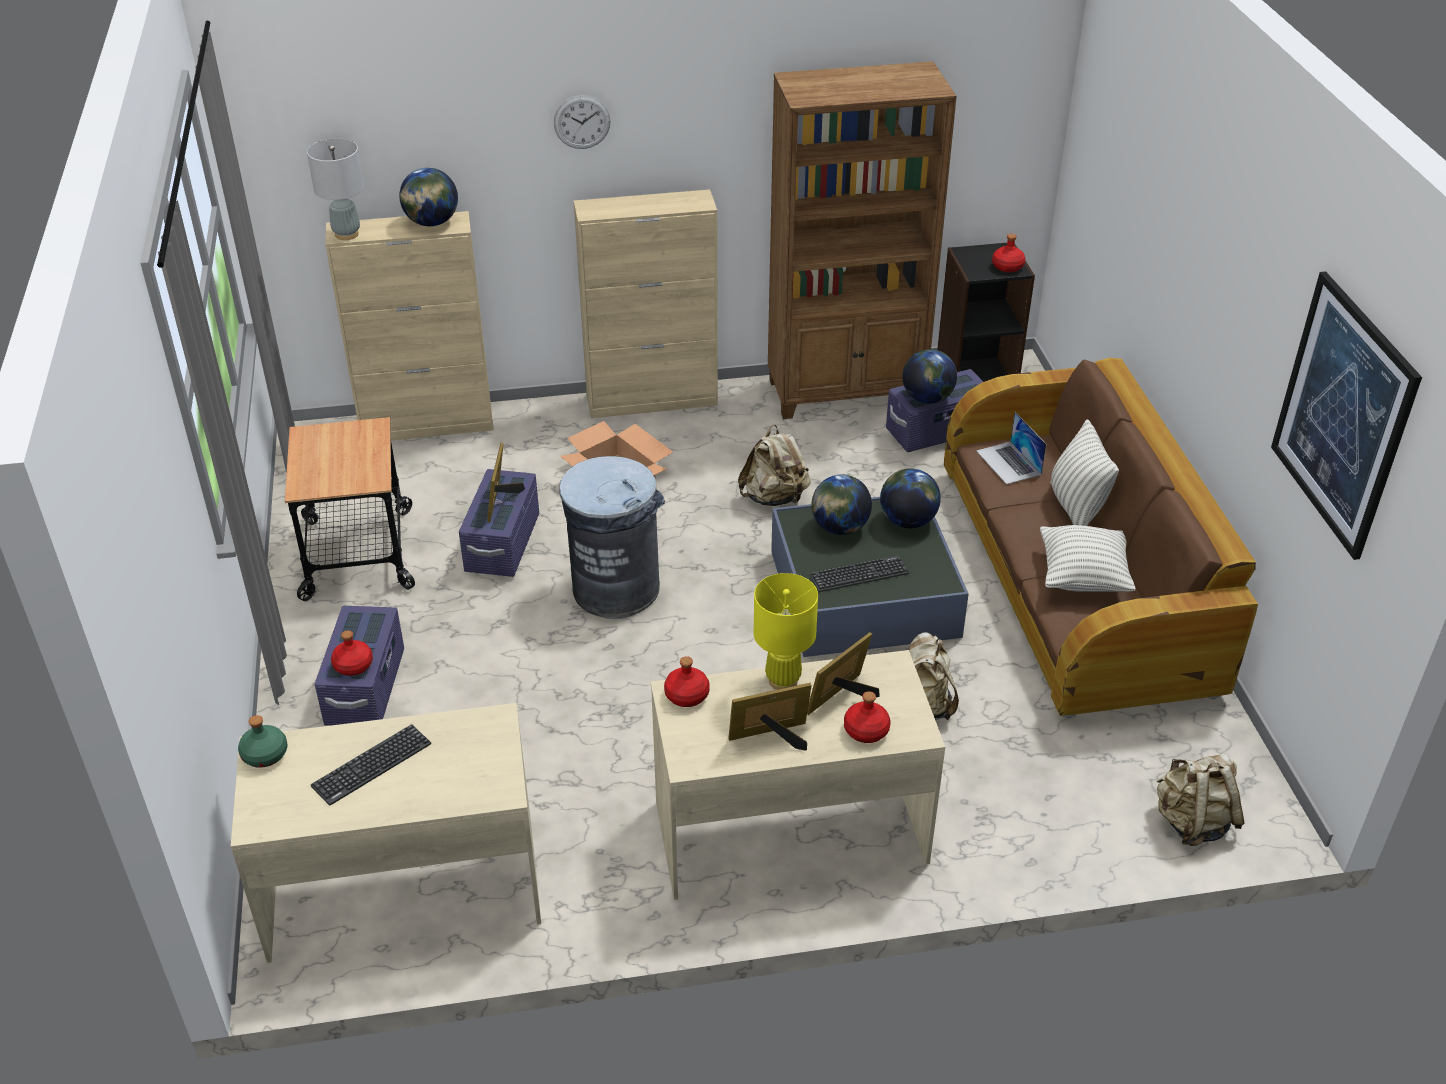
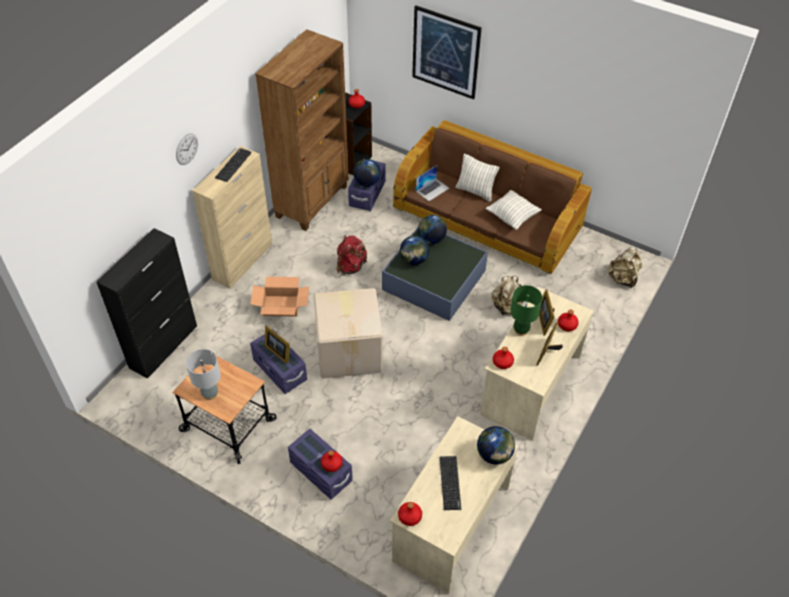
camera: 50 degrees left, 10 degrees up
green bottle [238,715,287,768] -> red bottle [398,502,422,526]
grey table lamp [307,138,364,240] -> grey table lamp moved to [186,349,221,400]
beige cabinet [325,211,494,440] -> black cabinet [96,228,197,379]
globe [399,168,458,226] -> globe moved to [477,426,515,465]
grey trash can [559,456,665,619] -> cardboard box [313,288,383,379]
beige backpack [738,425,811,506] -> red backpack [336,235,367,276]
yellow table lamp [754,573,818,690] -> green table lamp [510,285,542,336]
keyboard [809,555,909,592] -> keyboard moved to [215,148,252,182]
laptop [977,412,1047,485] -> laptop turned 60 degrees counterclockwise [416,165,449,201]
picture [1271,271,1422,560] -> picture moved to [412,5,482,99]

